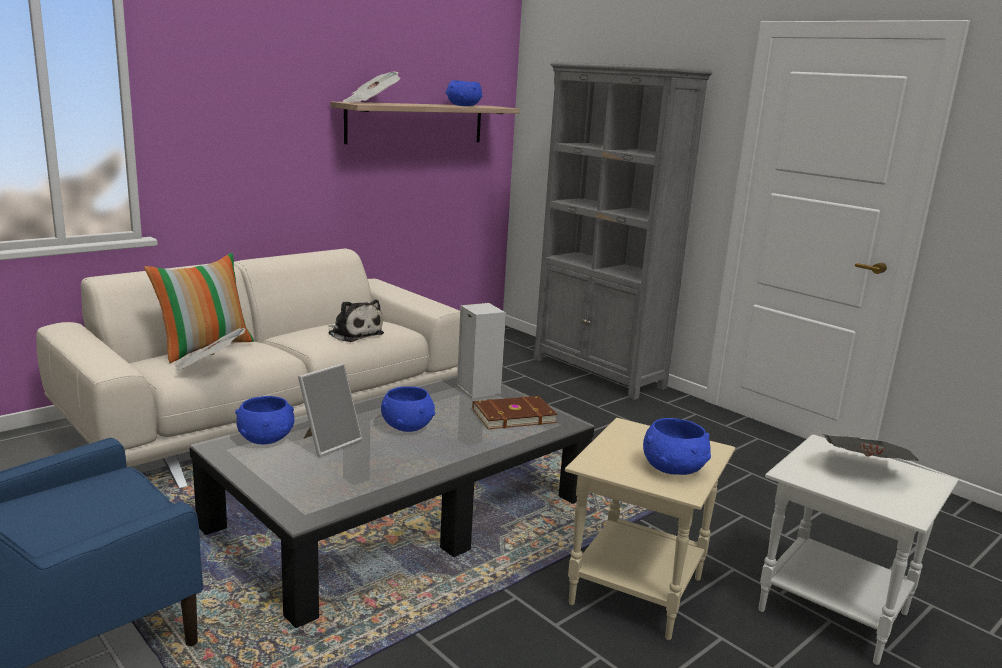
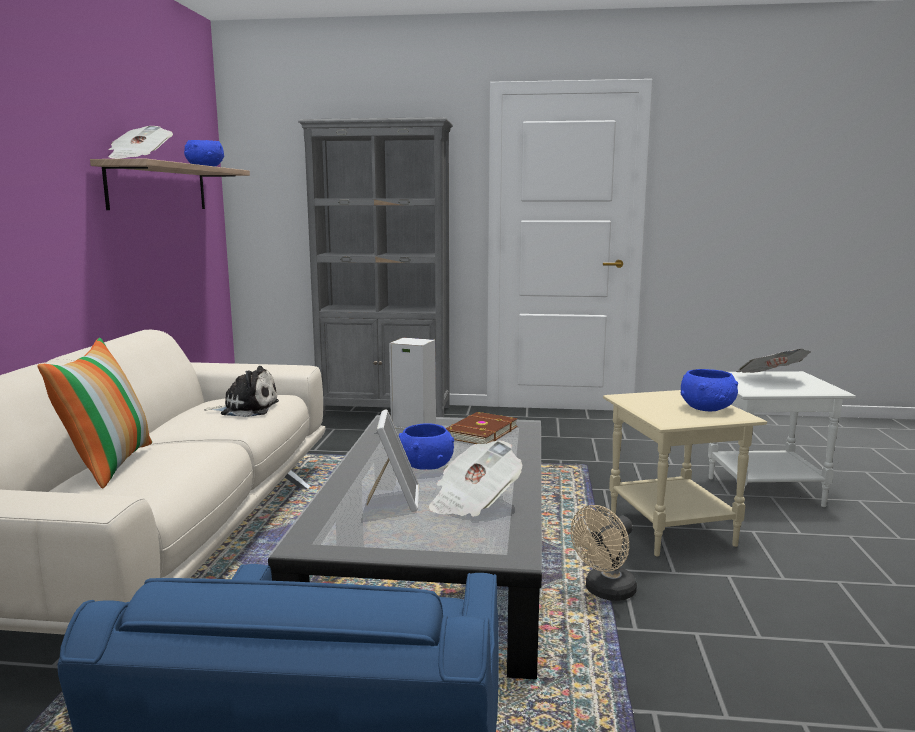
camera: 40 degrees left, 5 degrees down
newspaper [175,328,245,372] -> newspaper moved to [429,441,522,517]
blue bowl [235,396,294,444] -> none
none -> beige fan [571,505,637,601]

